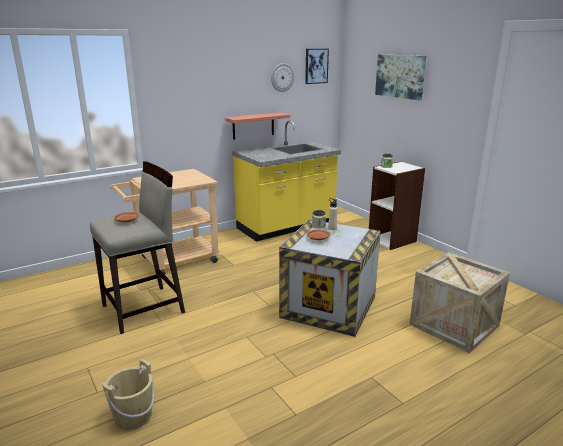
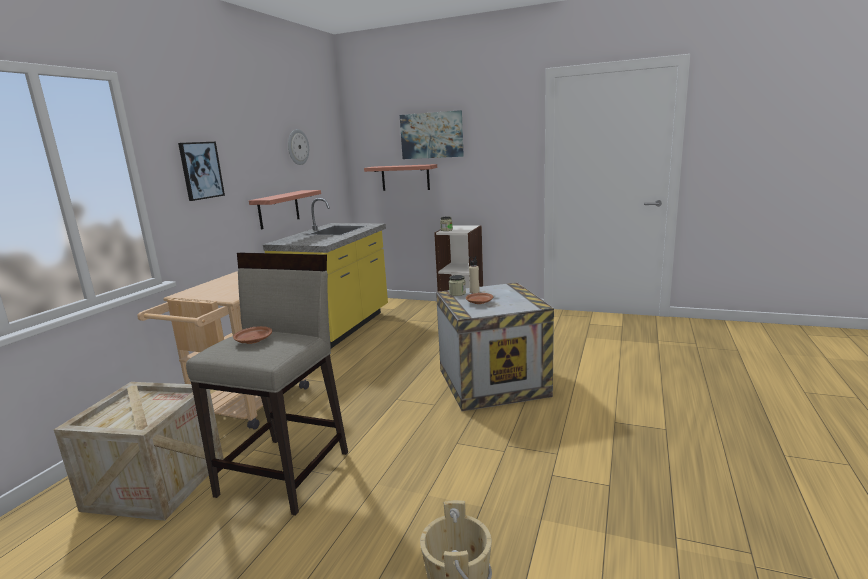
camera: 35 degrees left, 5 degrees down
picture [305,49,329,84] -> picture moved to [178,142,225,201]
crate [409,252,510,353] -> crate moved to [54,382,224,521]
none -> shelf [364,164,437,191]

